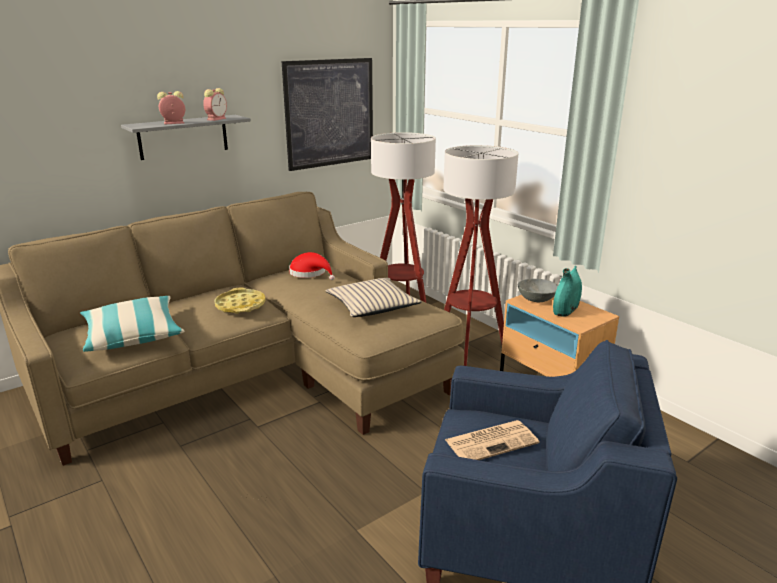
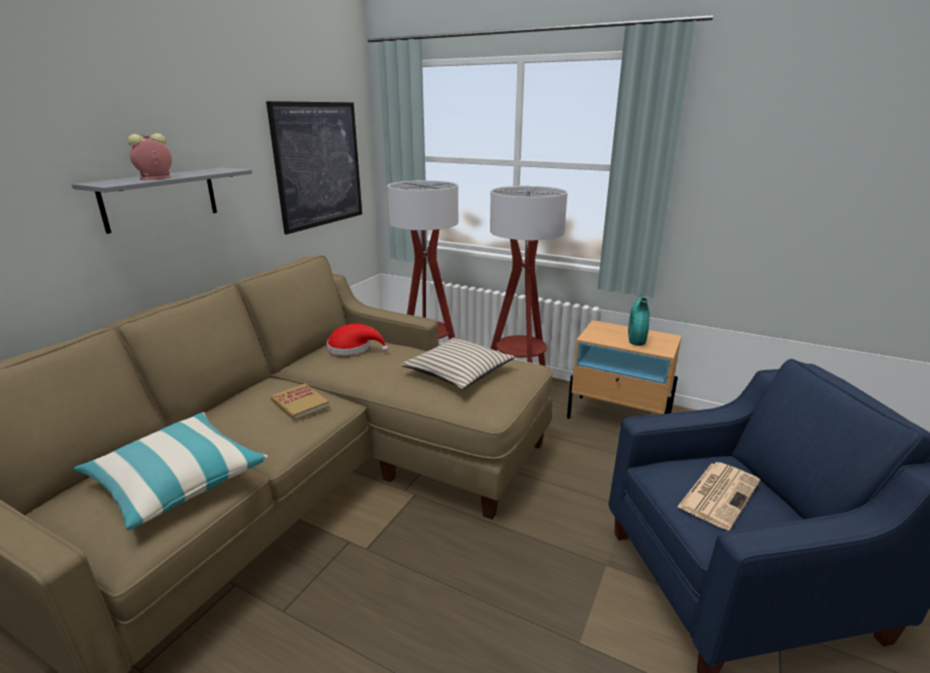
camera: 25 degrees left, 0 degrees up
alarm clock [203,88,227,121] -> none
yellow tray [214,288,266,314] -> book [271,384,330,421]
grey bowl [518,279,558,302] -> none

